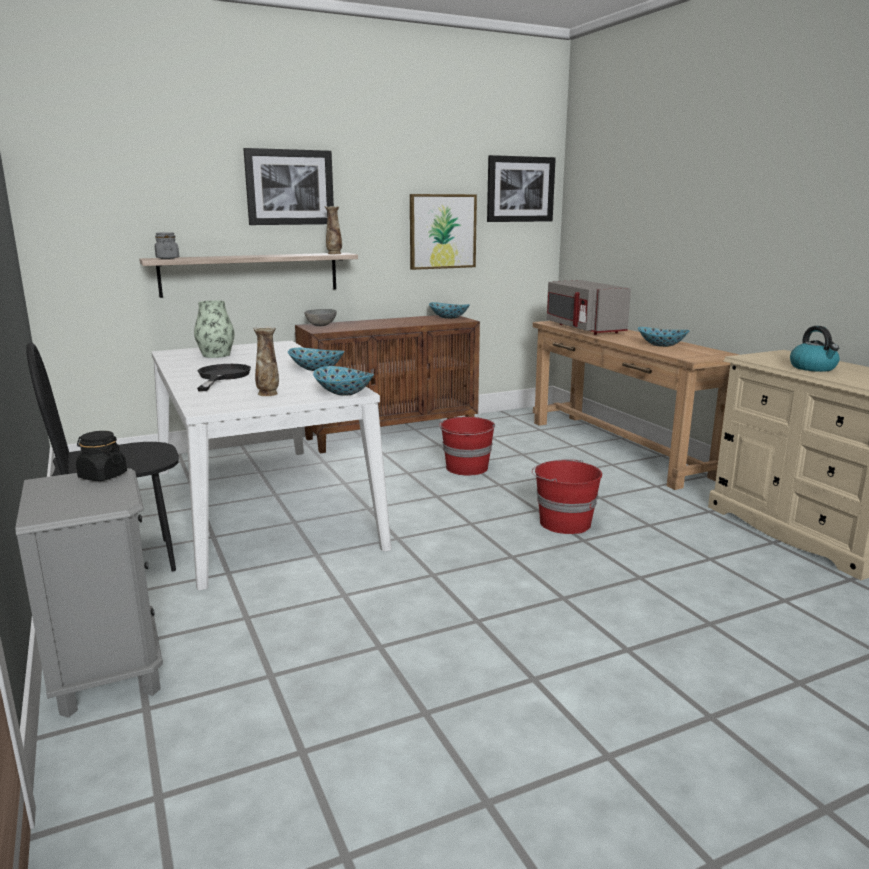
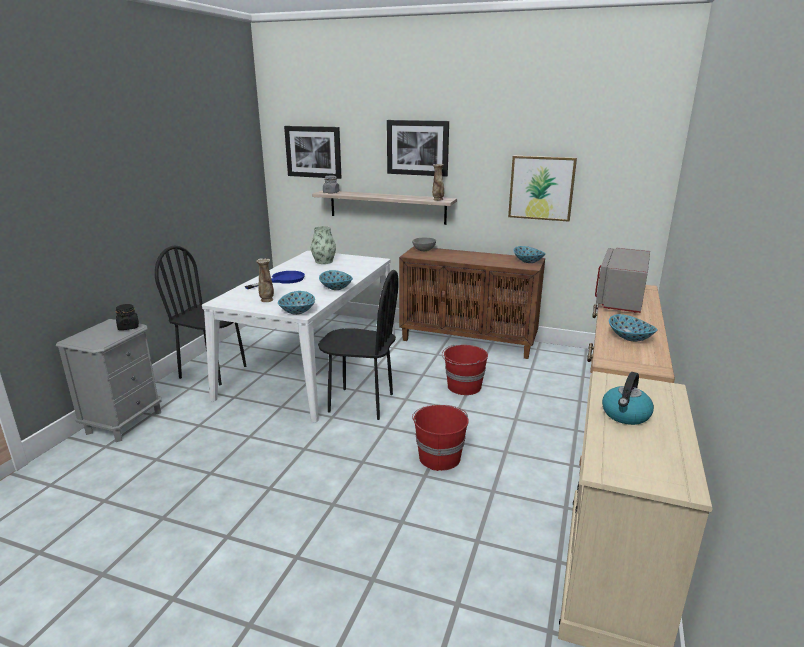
camera: 45 degrees right, 5 degrees up
black frying pan [197,364,251,391] -> blue frying pan [245,271,305,289]
picture [487,155,556,222] -> picture moved to [284,126,341,179]
none -> black chair [318,270,399,420]

